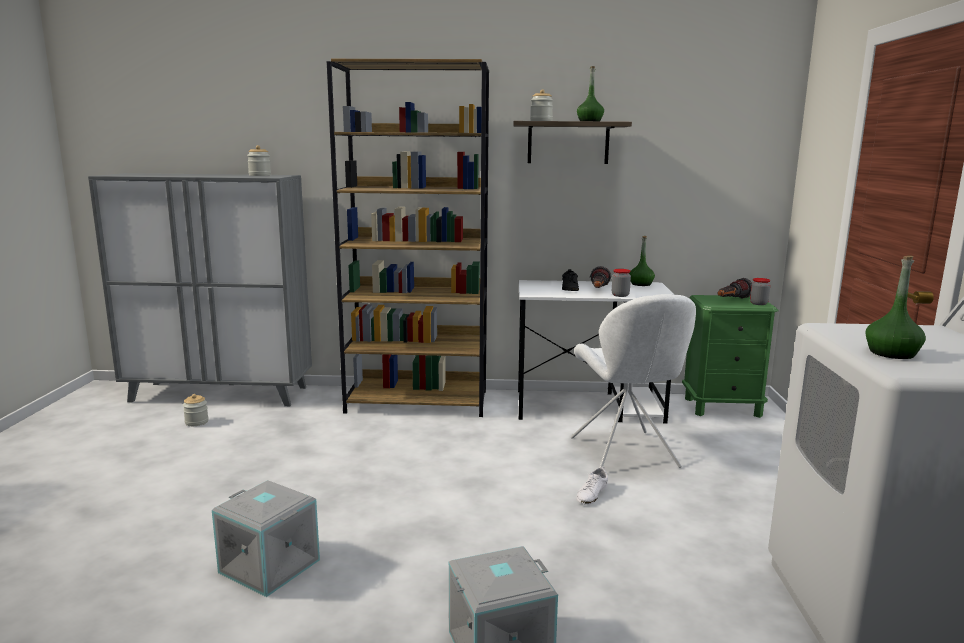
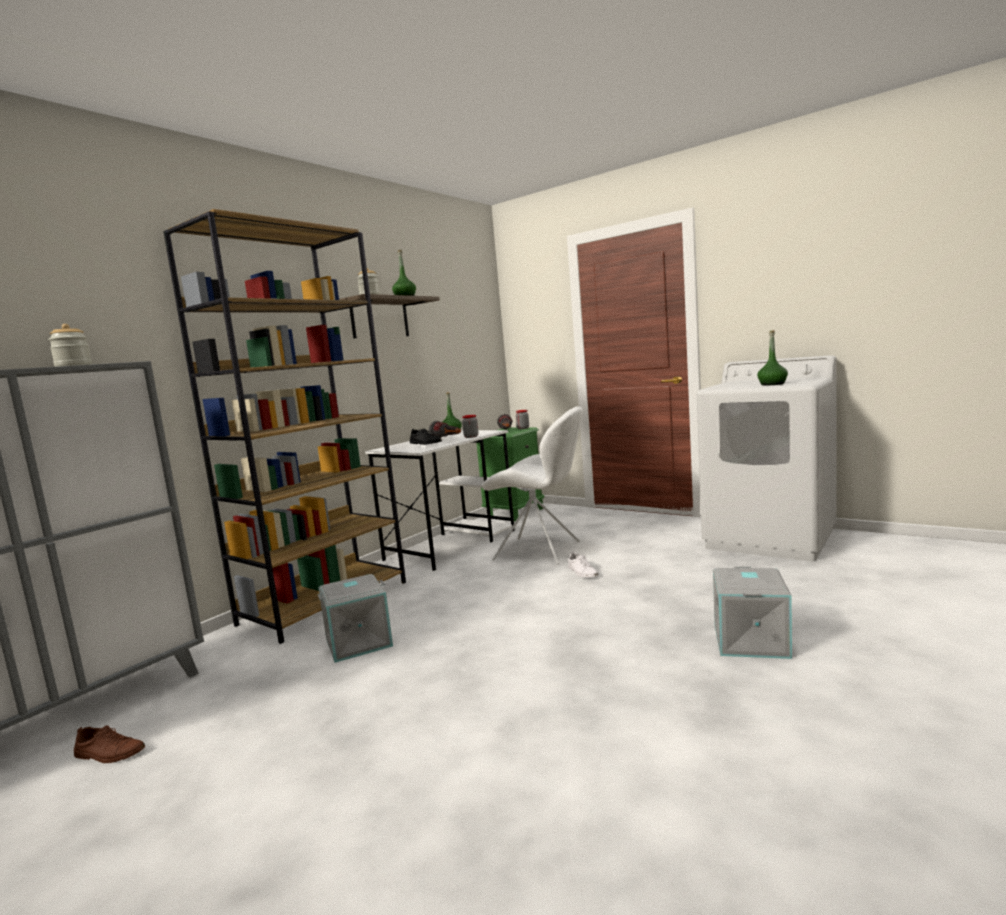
camera: 55 degrees left, 5 degrees down
jar [183,394,209,426] -> brown shoe [74,725,145,763]
grey storage box [212,480,320,597] -> grey storage box moved to [318,574,393,663]

